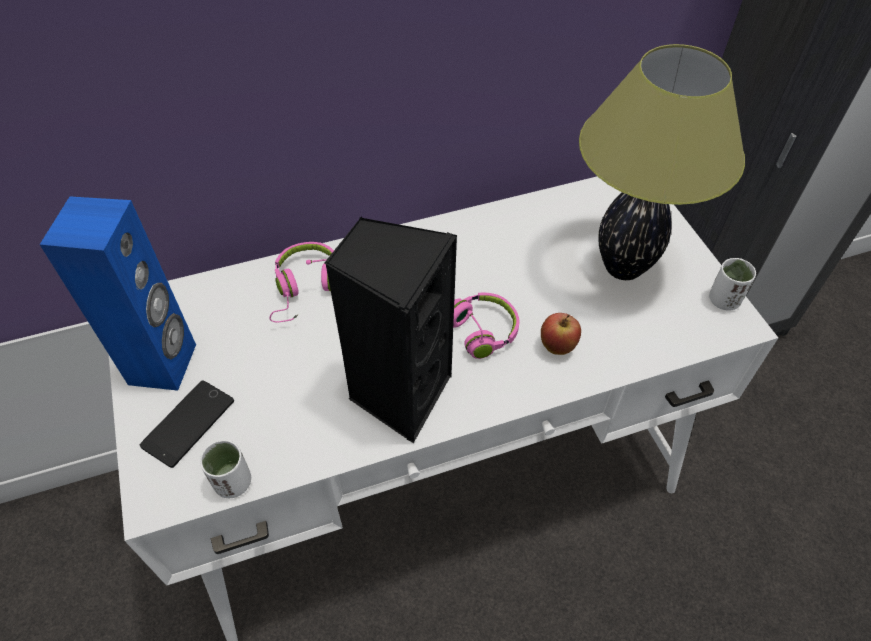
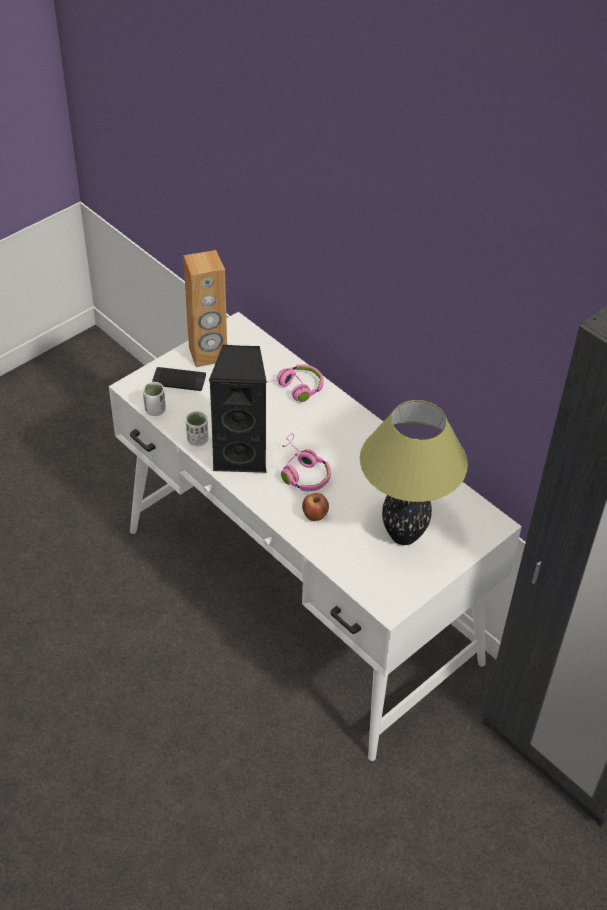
camera: 65 degrees right, 5 degrees down
blue speaker [40,196,196,391] -> brown speaker [183,250,227,367]
white cup [709,258,756,311] -> white cup moved to [186,411,208,446]

